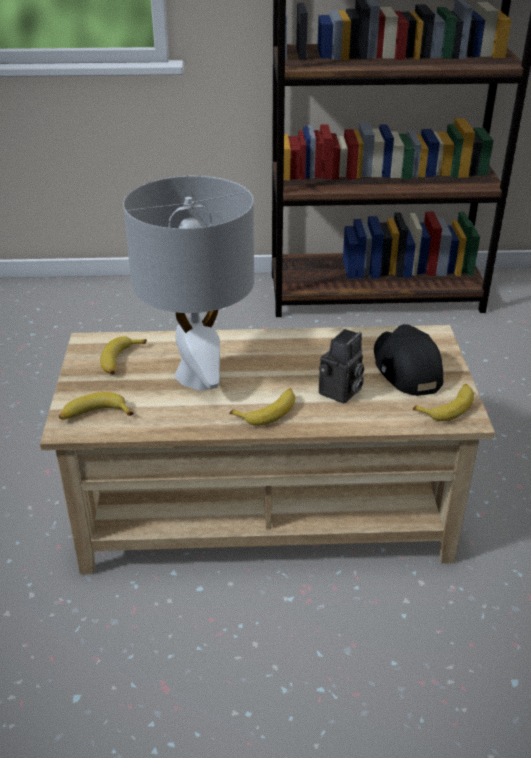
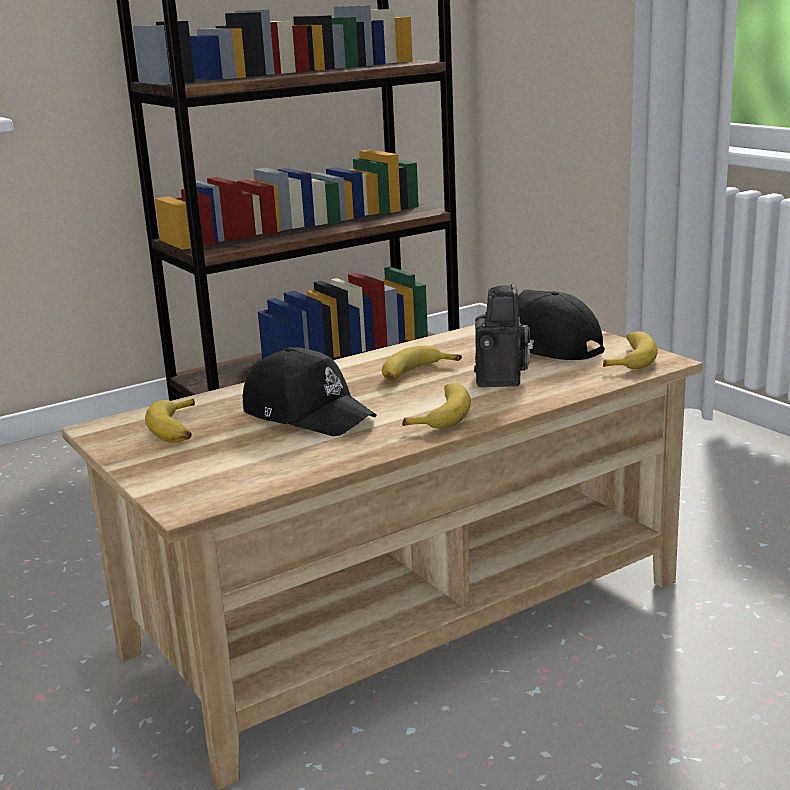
camera: 30 degrees left, 15 degrees down
banana [59,392,134,420] -> banana moved to [382,346,462,381]
grey table lamp [123,176,254,390] -> black cap [243,347,376,436]

